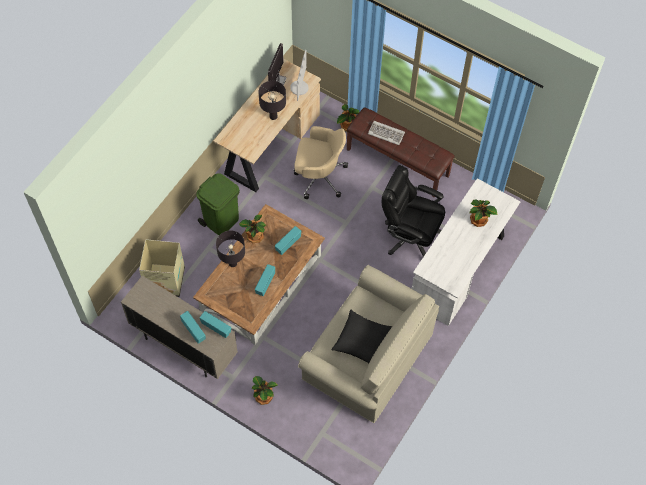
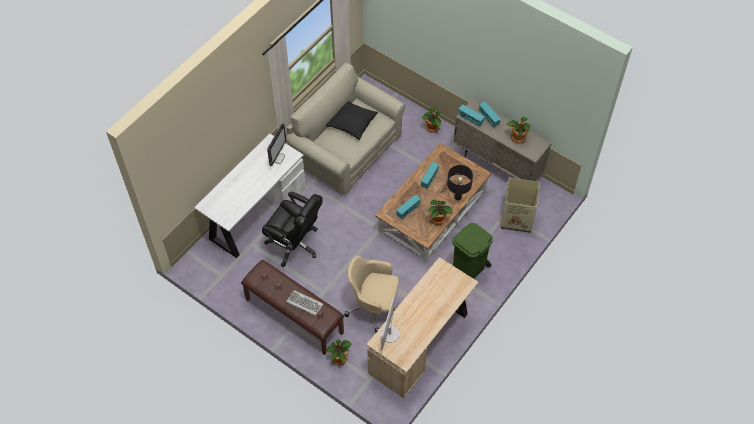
camera: 175 degrees left, 5 degrees down
black table lamp [259,81,286,120] -> none
monitor [268,43,287,85] -> monitor moved to [267,123,286,166]
potted plant [469,199,498,227] -> potted plant moved to [507,117,531,144]

